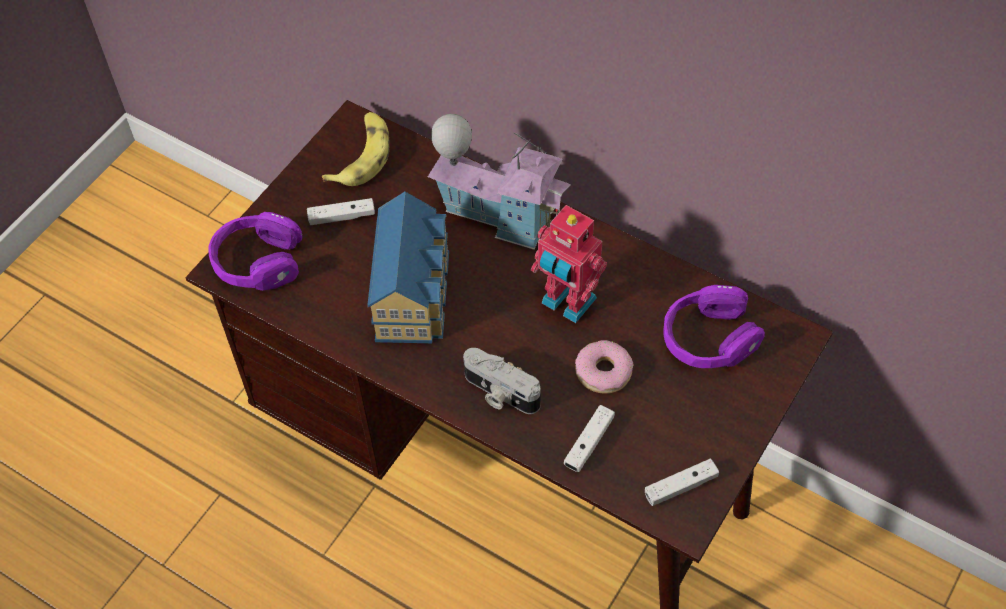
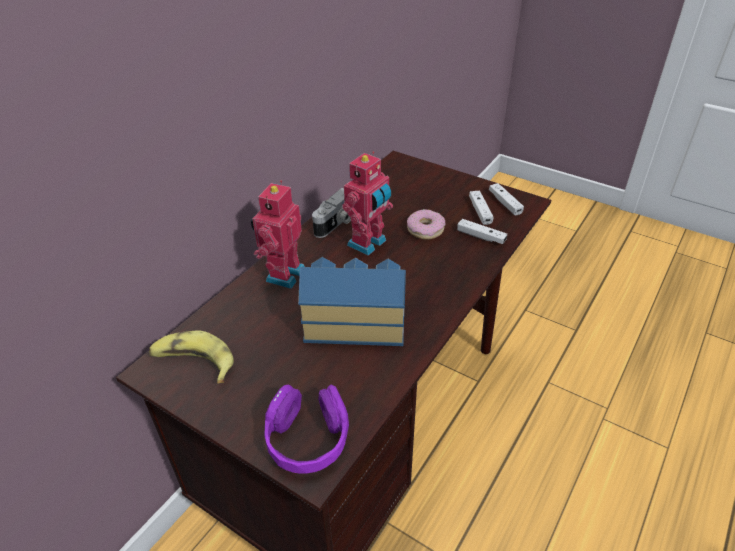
camera: 90 degrees left, 15 degrees down
white game controller [307,198,375,225] -> white game controller moved to [469,190,494,225]
toy house [428,114,571,250] -> toy robot [251,180,305,289]
camera [463,348,540,414] -> camera moved to [312,188,351,238]
purple headphones [664,285,765,368] -> none

